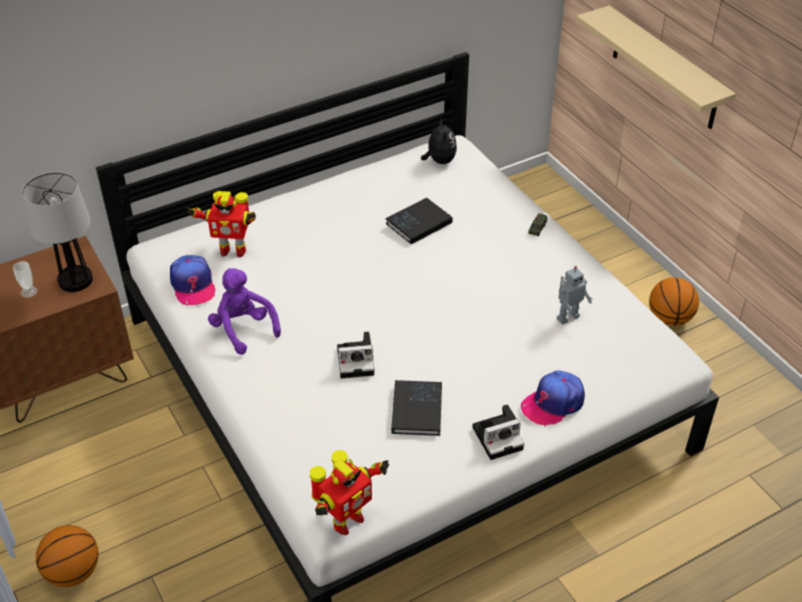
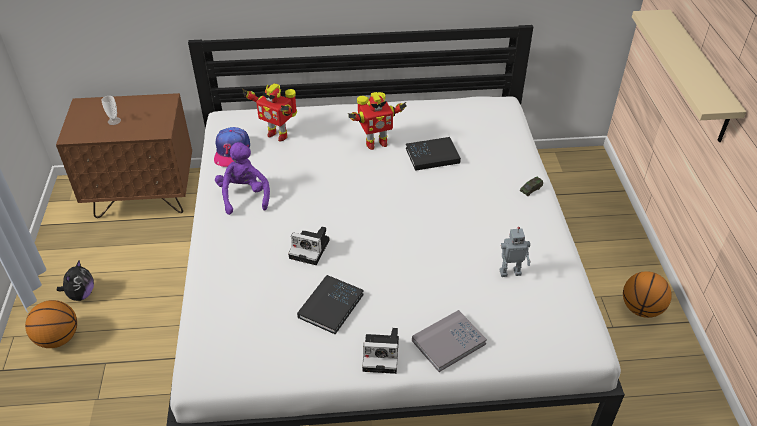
camera: 25 degrees right, 0 degrees up
table lamp [22,172,93,292] -> none
toy robot [310,450,389,535] -> toy robot moved to [348,92,407,150]
plush toy [421,118,457,164] -> plush toy moved to [57,260,94,301]
cap [521,370,585,426] -> grey book [412,310,487,372]

